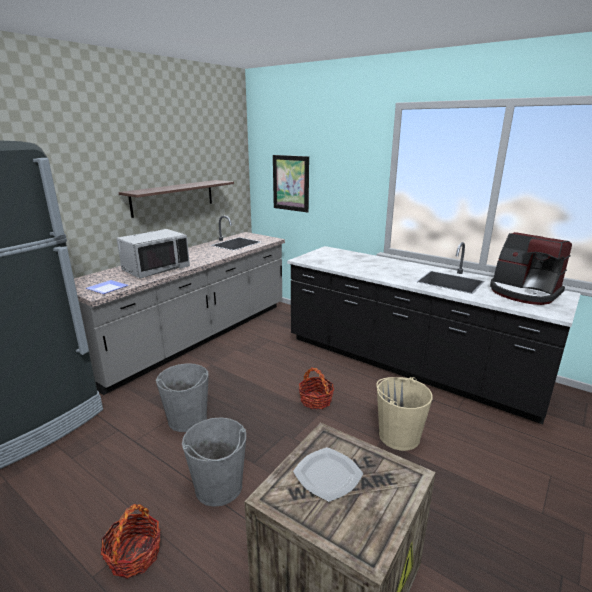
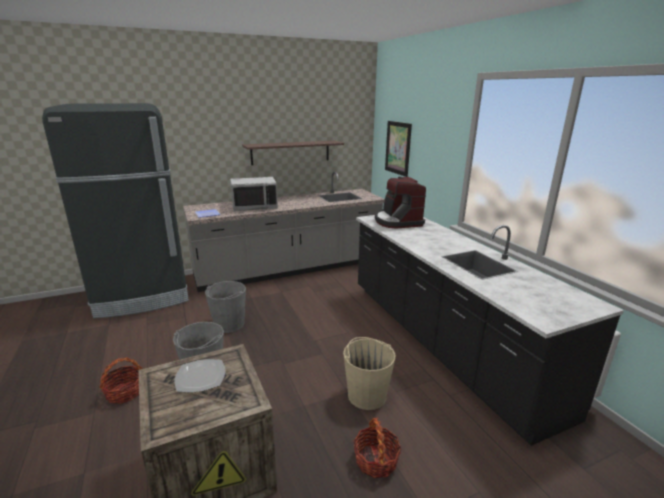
camera: 30 degrees right, 0 degrees up
basket [299,367,334,409] -> basket moved to [354,417,402,479]
coffee machine [490,232,572,305] -> coffee machine moved to [375,177,426,228]

